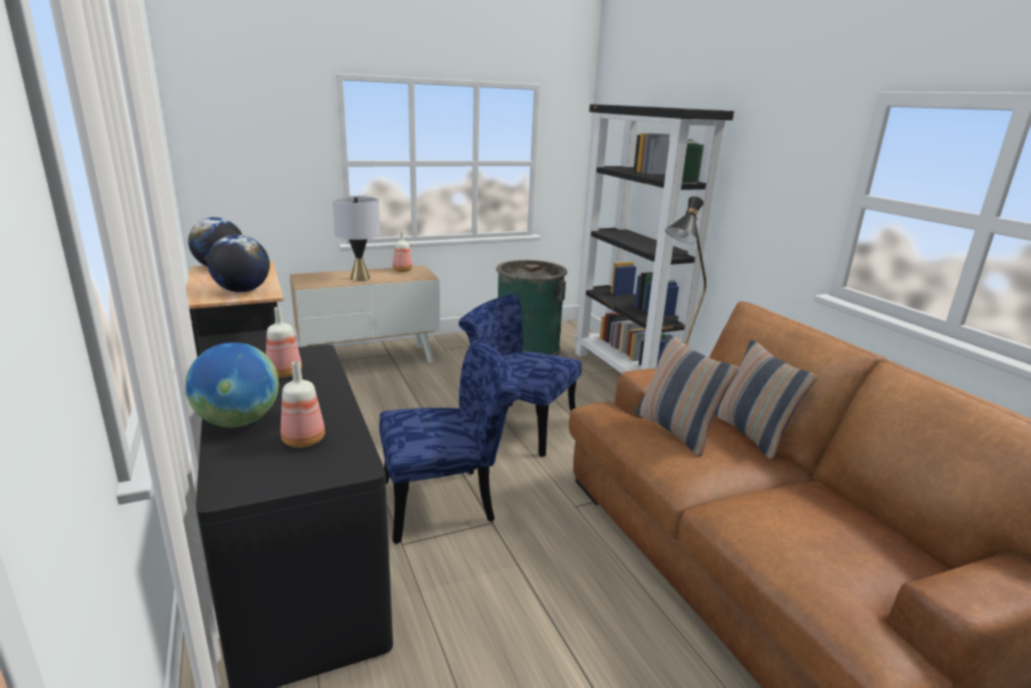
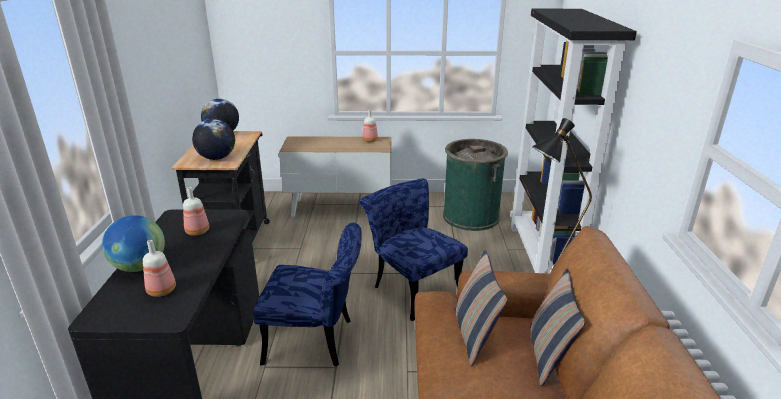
camera: 25 degrees right, 5 degrees up
grey table lamp [333,196,380,281] -> none

